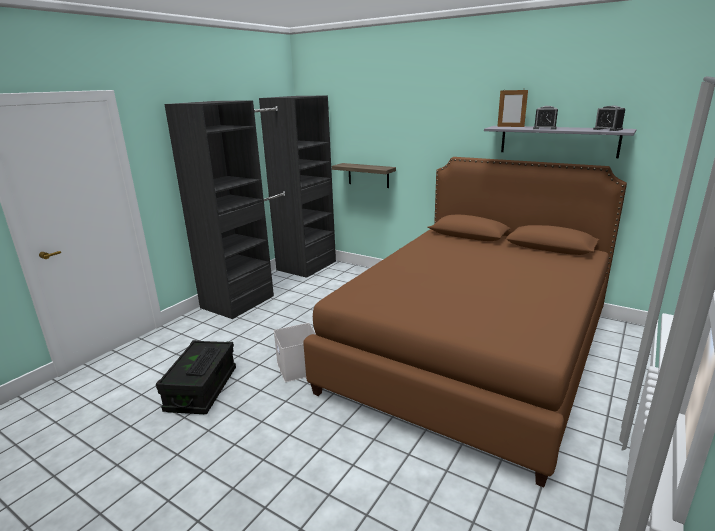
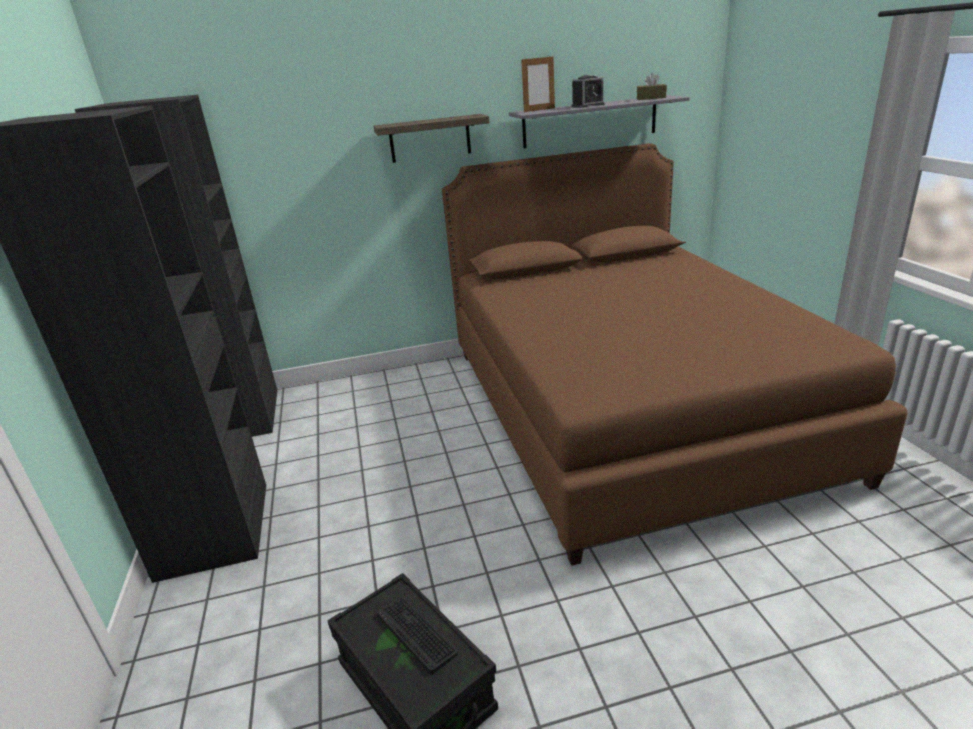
camera: 45 degrees left, 5 degrees up
white storage box [274,323,316,382] -> none
shelf [332,163,396,188] -> shelf moved to [373,114,489,163]
alarm clock [593,105,625,131] -> brown tissue box [637,73,667,100]

